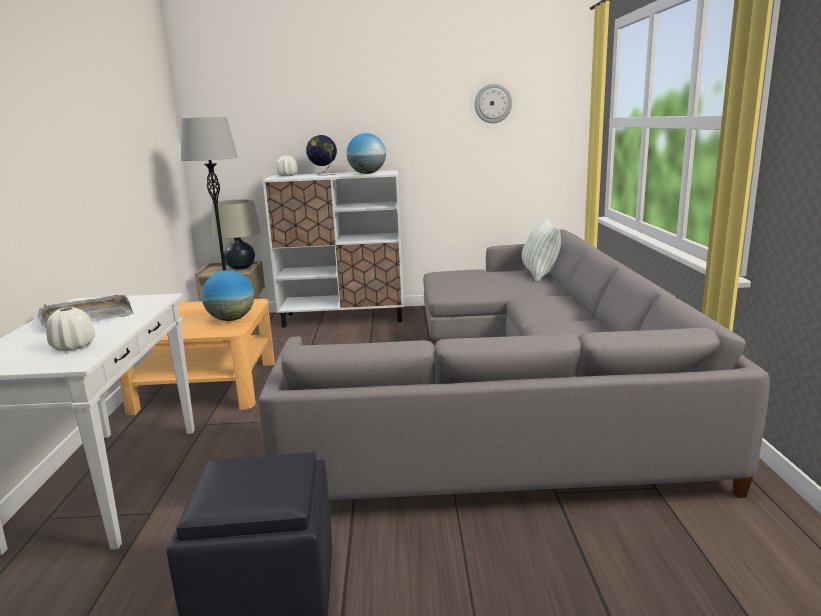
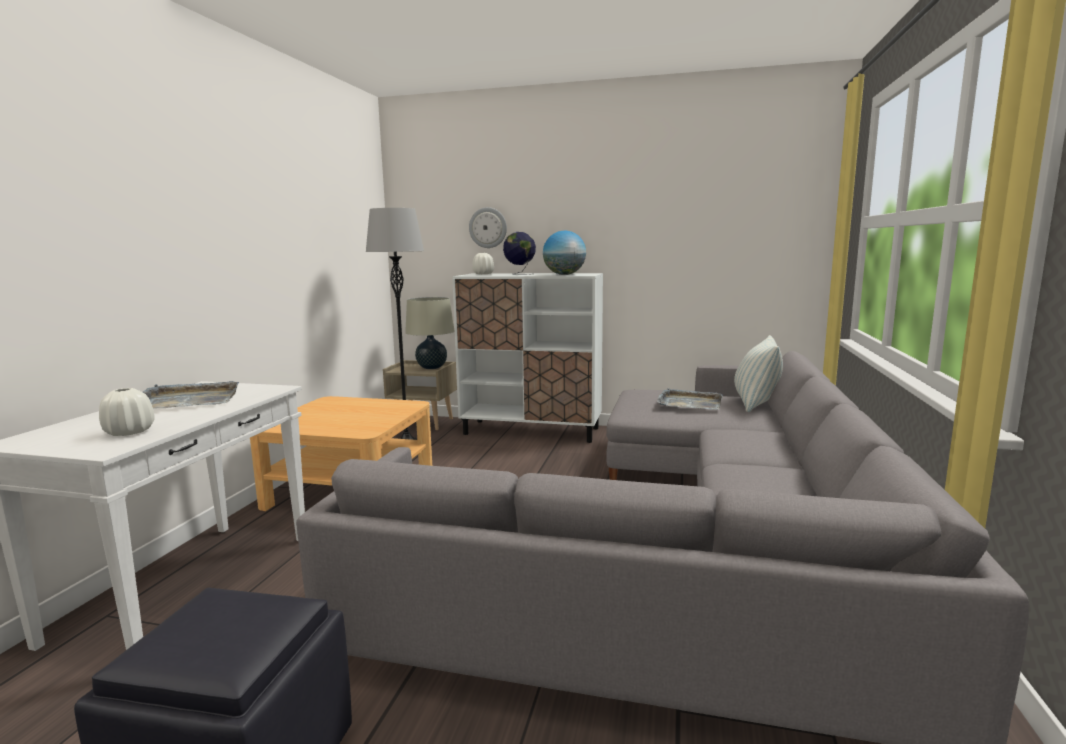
camera: 15 degrees right, 5 degrees down
globe [201,270,254,321] -> none
wall clock [475,84,512,123] -> wall clock moved to [469,207,507,248]
none -> grey tray [657,388,722,410]

